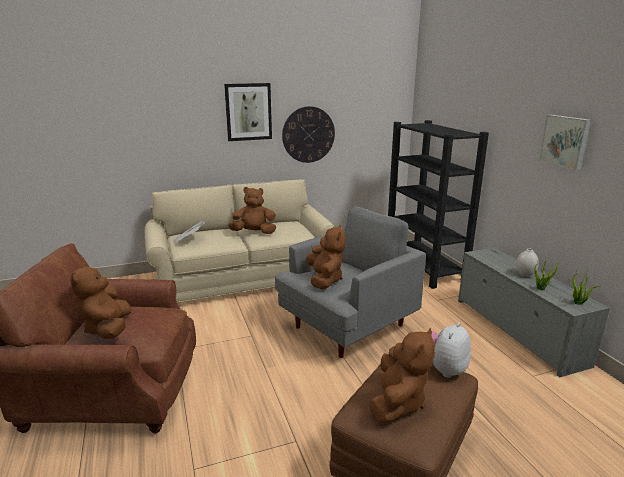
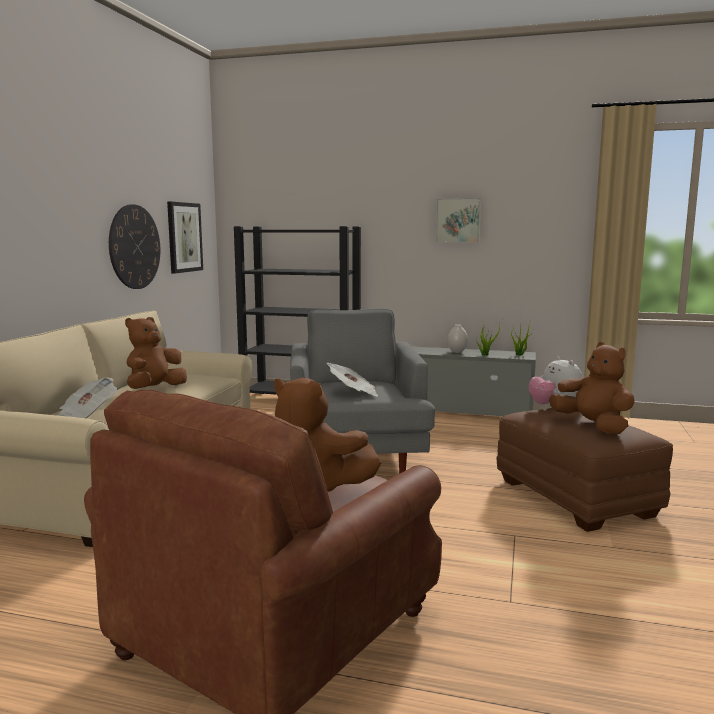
camera: 55 degrees left, 10 degrees down
picture [224,83,272,141] -> picture moved to [167,202,203,274]
brown plush toy [306,224,346,289] -> newspaper [327,363,378,396]

